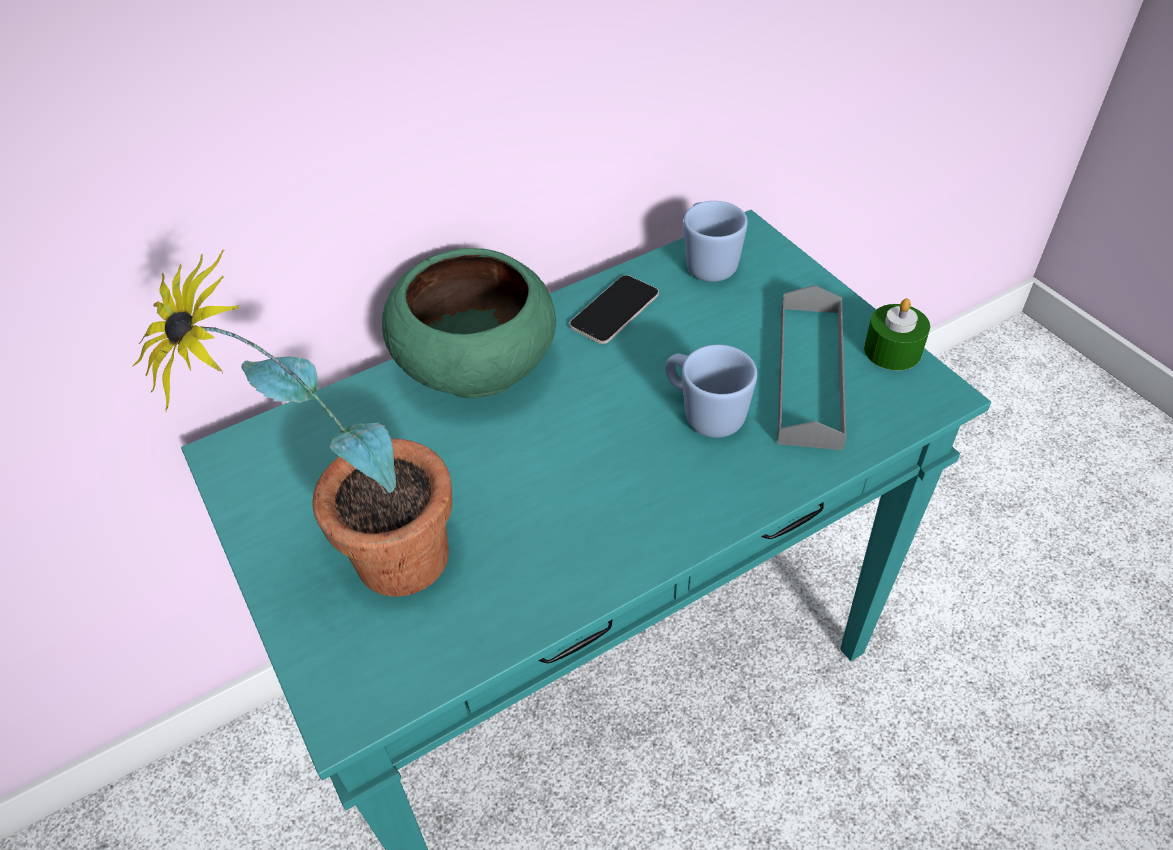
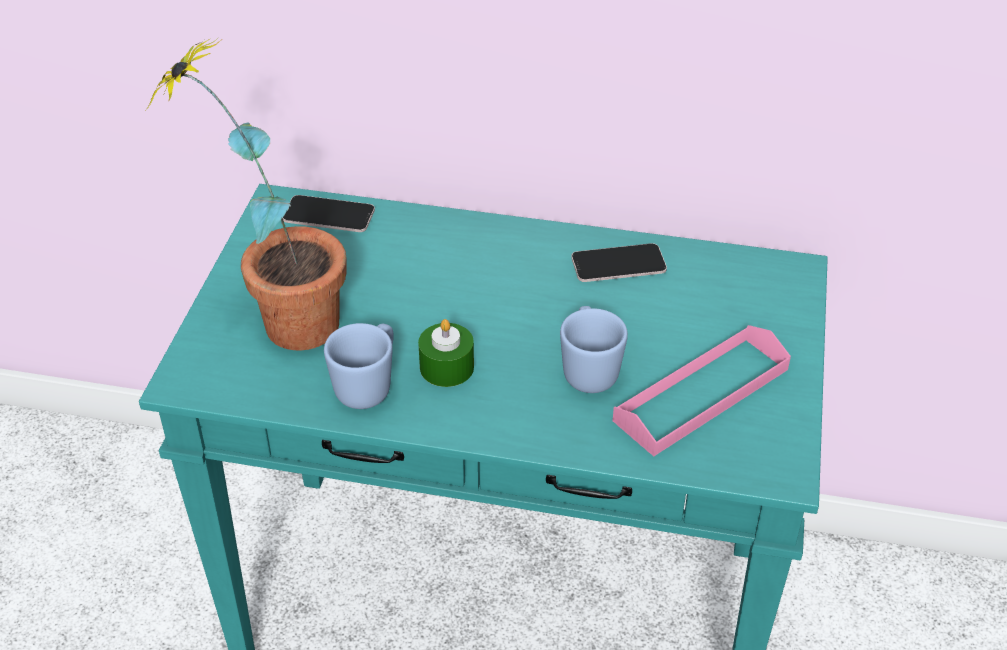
camera: 40 degrees right, 5 degrees down
green bowl [382,248,556,398] -> none
blue mug [683,201,748,282] -> blue mug moved to [324,323,394,409]
grey tray [777,285,847,450] -> pink tray [613,325,791,456]
green candle [864,298,930,370] -> green candle moved to [418,319,474,387]
none -> phone [283,195,375,232]

